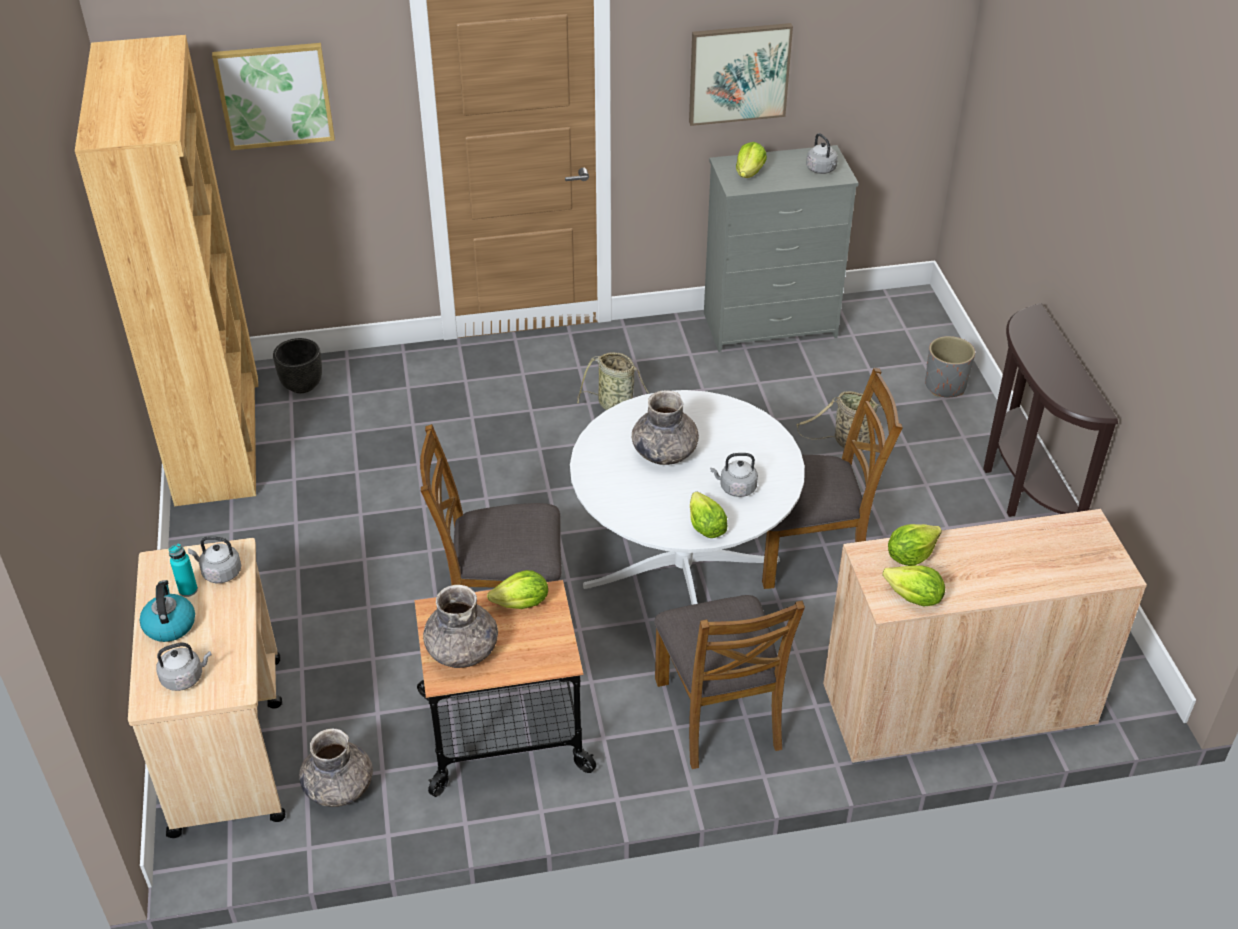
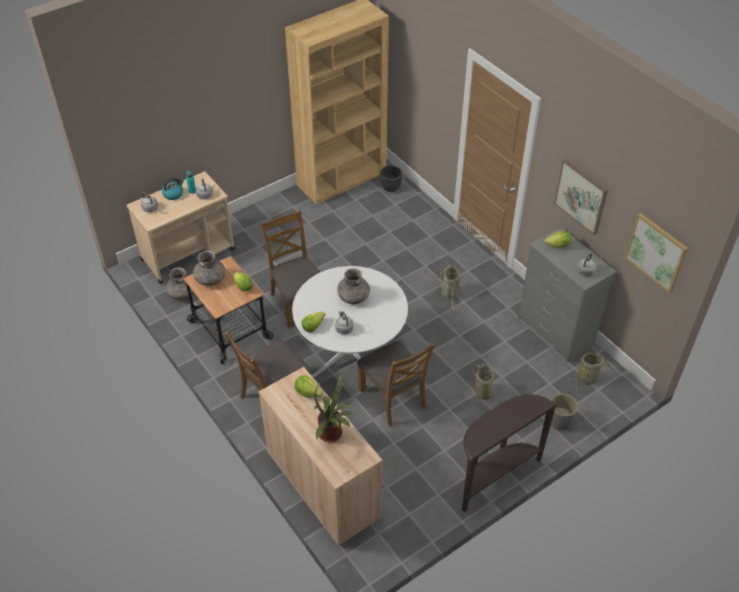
camera: 65 degrees right, 5 degrees up
picture [212,43,335,150] -> picture moved to [625,213,688,293]
lettuce [882,565,945,607] -> none
none -> potted plant [314,373,356,442]
none -> basket [567,353,617,390]

